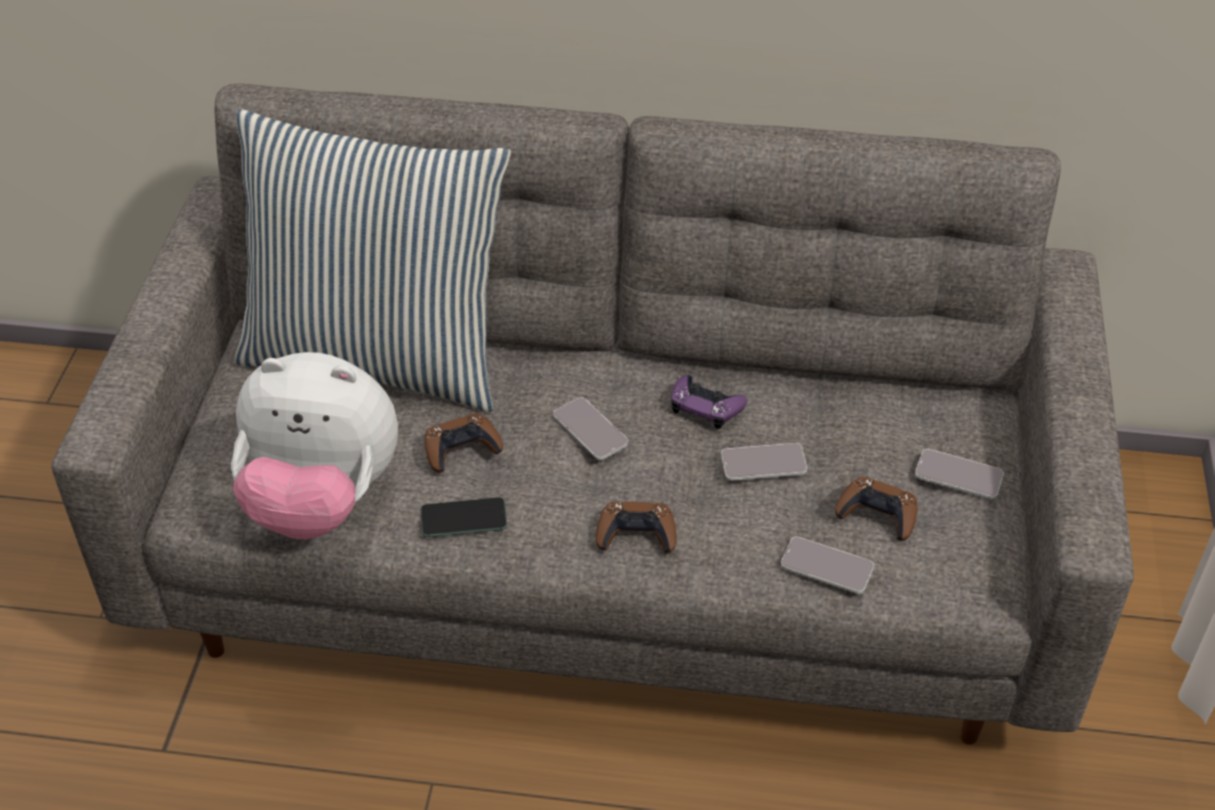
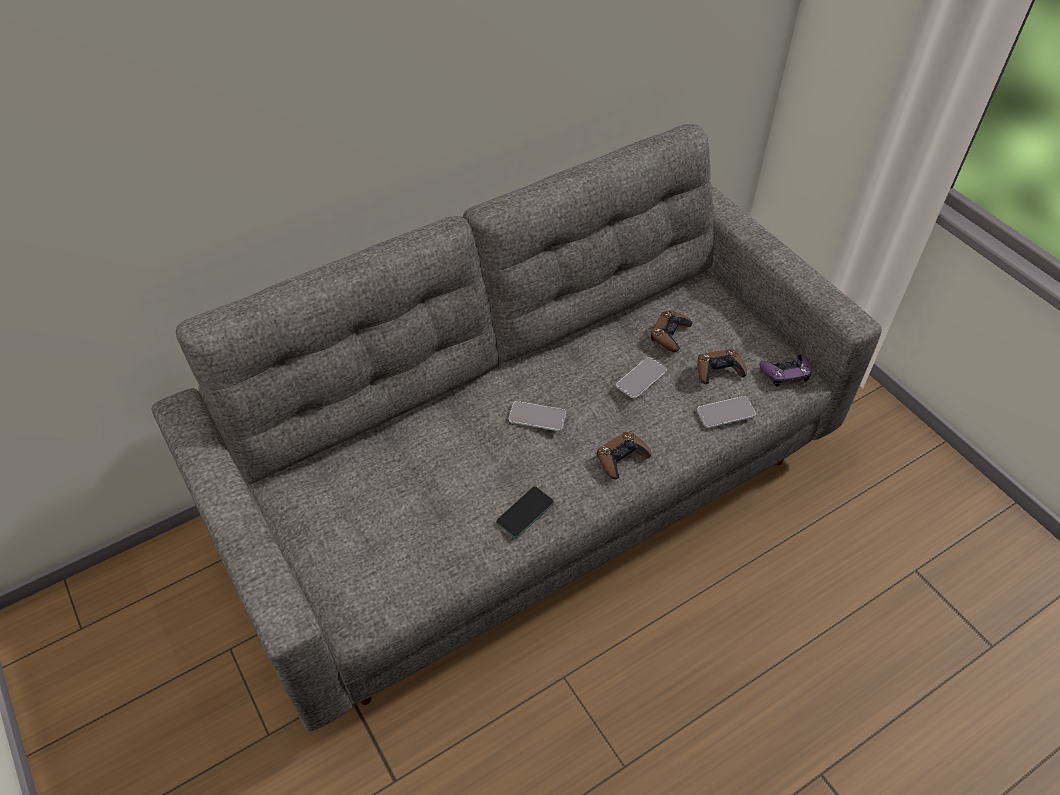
camera: 40 degrees left, 5 degrees up
plush toy [231,352,398,539] -> none
pillow [235,109,511,412] -> none
brown game controller [425,414,503,473] -> brown game controller moved to [651,311,692,352]
purple game controller [671,375,747,429] -> purple game controller moved to [760,354,812,387]
phone [915,449,1004,499] -> none

